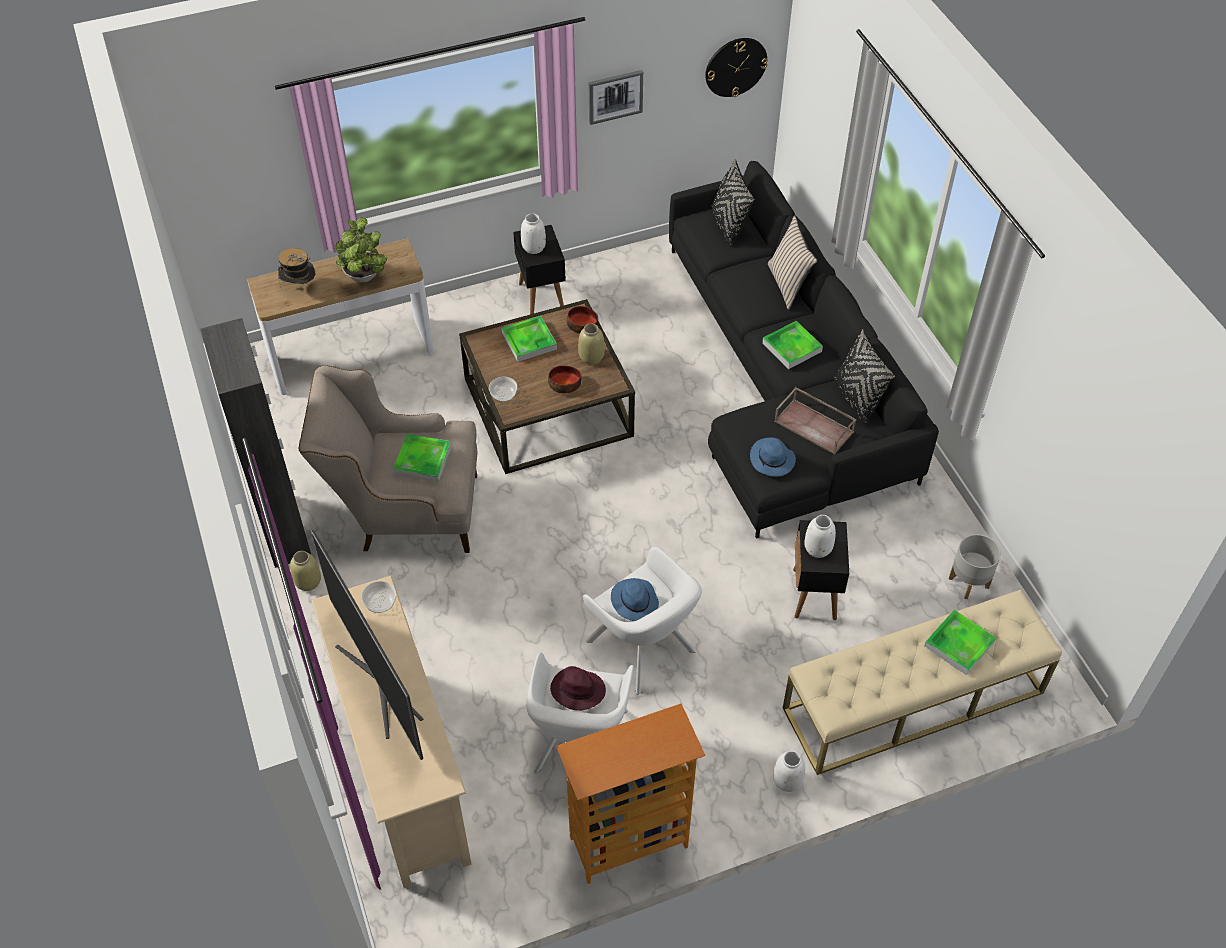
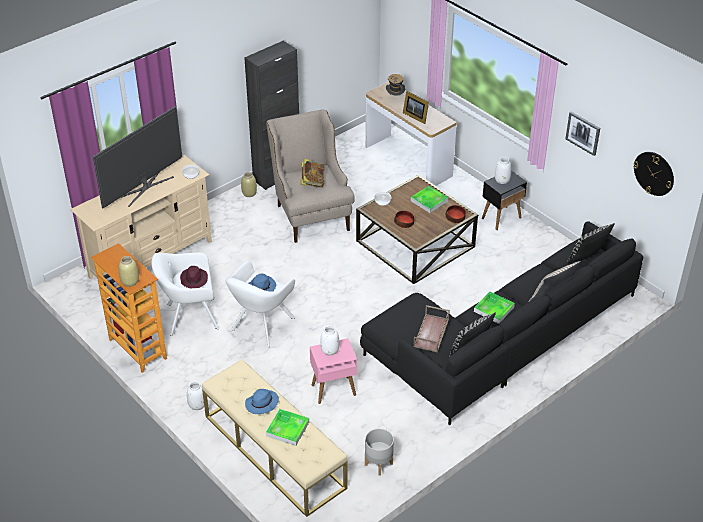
camera: 70 degrees right, 10 degrees down
potted plant [336,218,387,283] -> picture frame [403,91,429,124]
tray [393,434,452,482] -> book [301,159,324,188]
beige vase [578,323,605,365] -> beige vase moved to [119,256,139,287]
blue hat [750,437,796,477] -> blue hat moved to [245,389,279,414]
black side table [793,520,849,620] -> pink side table [310,338,357,404]

